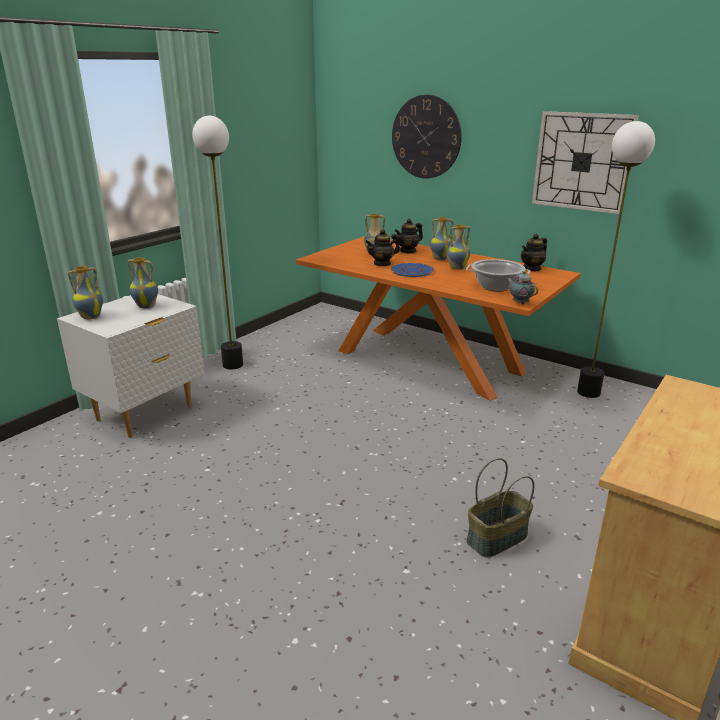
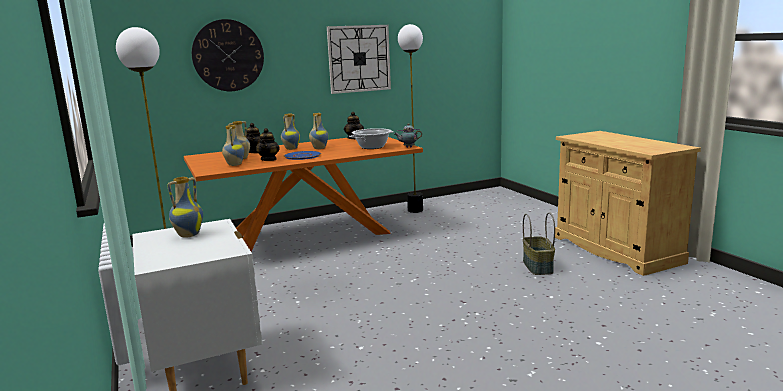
camera: 60 degrees left, 10 degrees down
vase [68,266,103,319] -> vase moved to [222,125,245,166]

